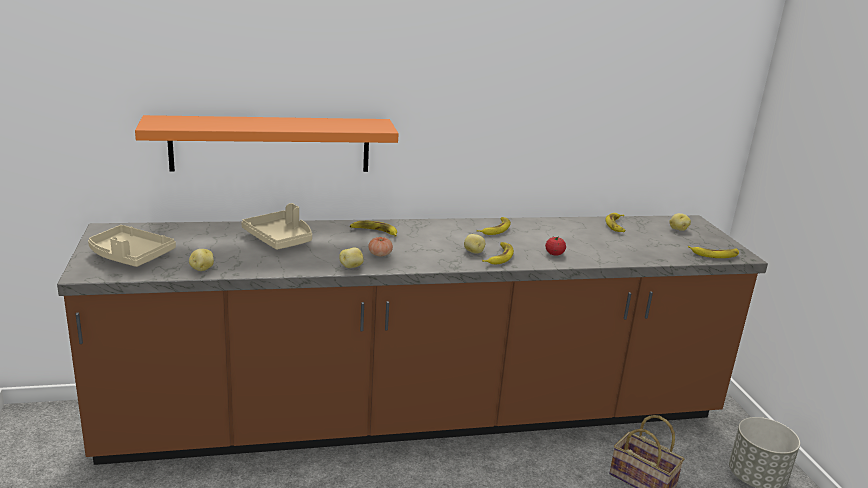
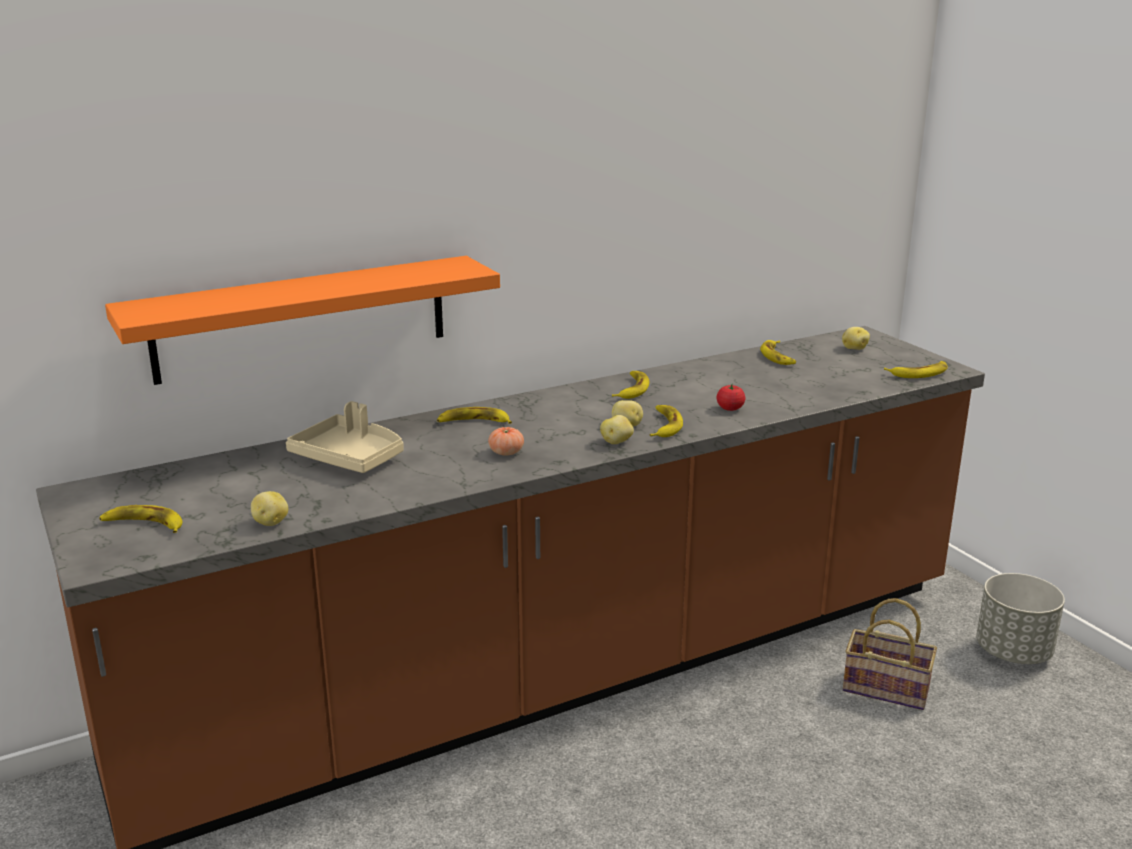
camera: 15 degrees left, 0 degrees up
beige tray [88,225,176,267] -> banana [99,505,183,533]
potato [339,247,363,268] -> potato moved to [600,415,634,444]

